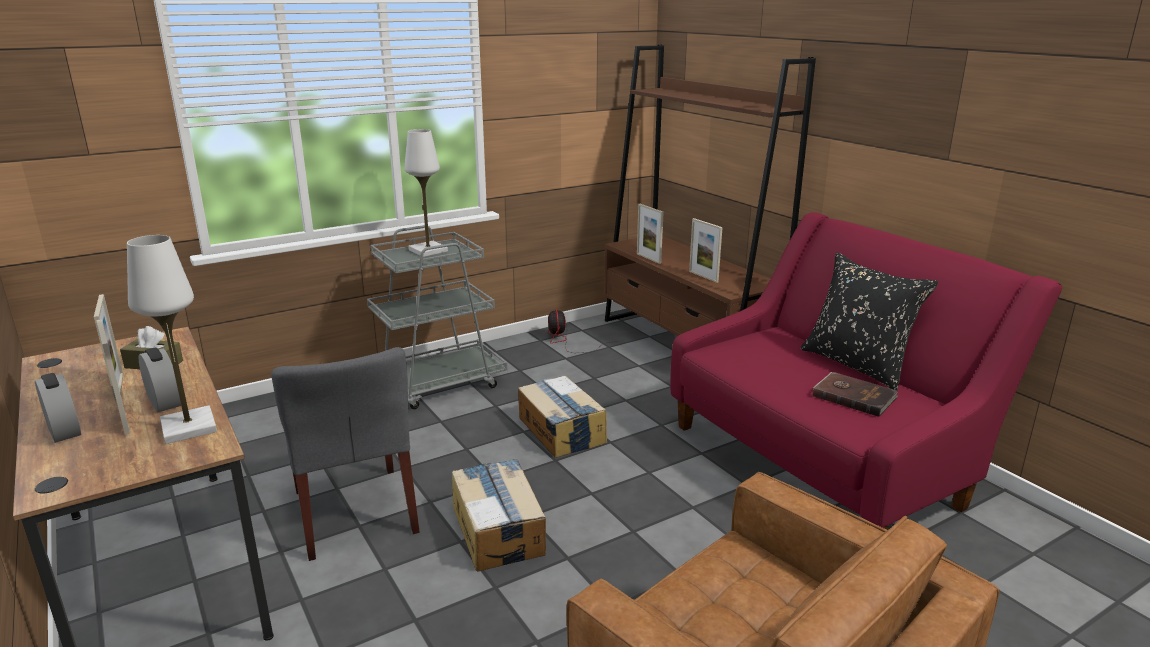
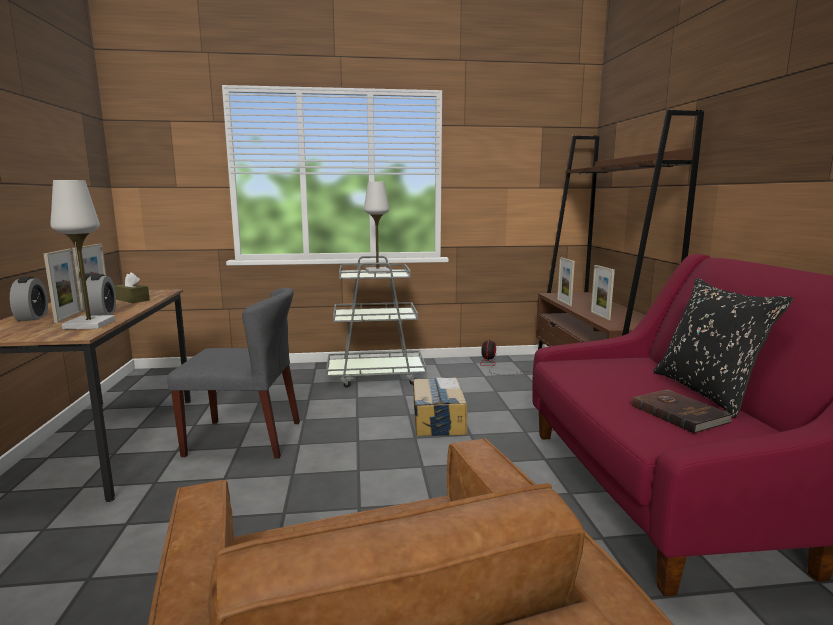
camera: 25 degrees right, 10 degrees down
grey chair [271,347,420,561] -> grey chair turned 90 degrees counterclockwise [167,288,300,459]
cardboard box [452,459,546,572] -> none

